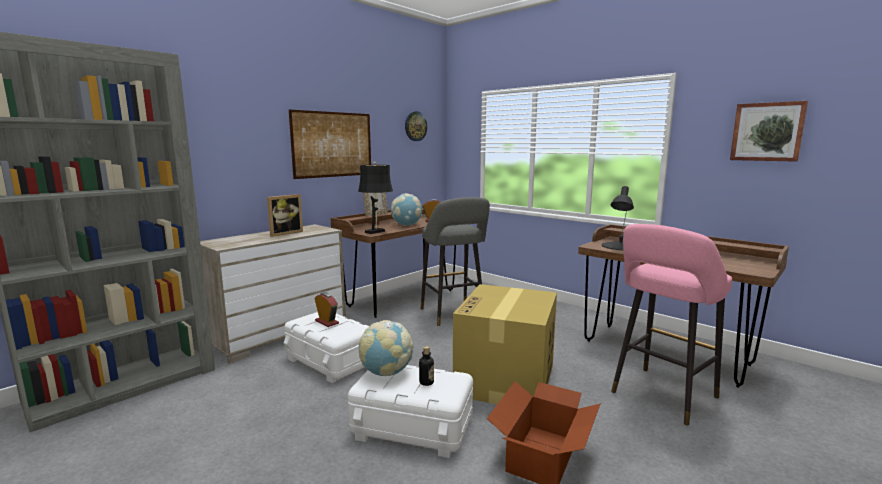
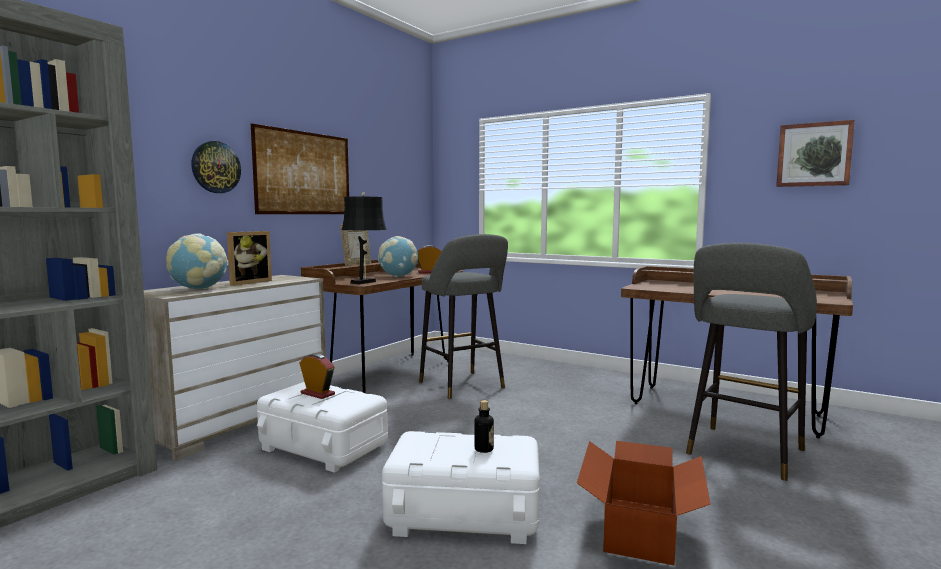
camera: 10 degrees left, 5 degrees down
globe [359,320,414,376] -> globe moved to [166,234,228,289]
wall clock [405,111,427,141] -> wall clock moved to [191,141,241,193]
cardboard box [453,284,557,404] -> none
black table lamp [602,186,634,250] -> none
pink stool [611,224,732,426] -> grey stool [686,243,817,481]

